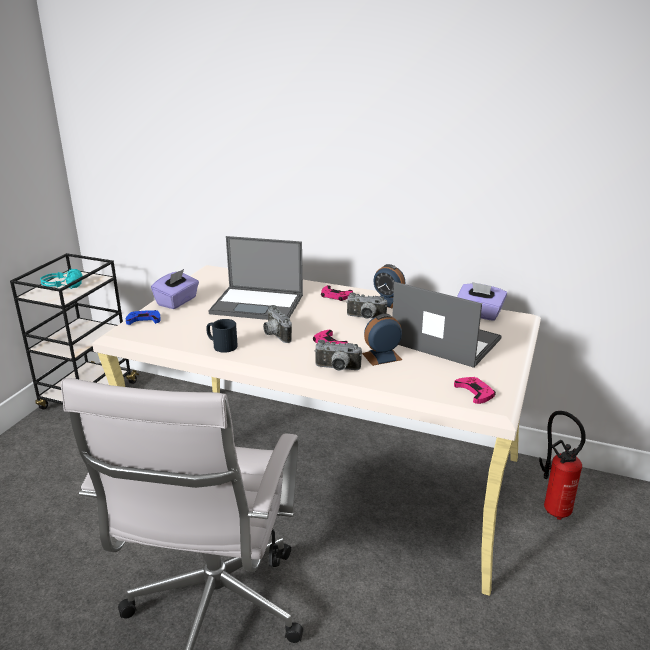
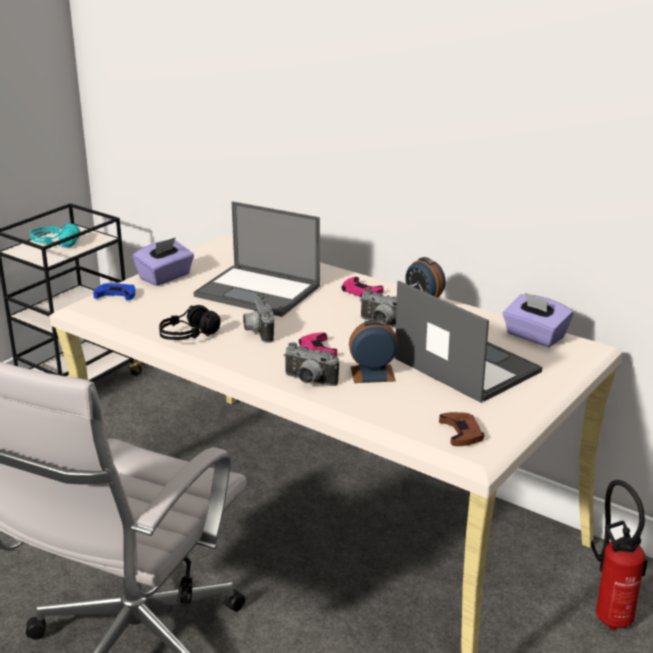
camera: 15 degrees right, 0 degrees up
black mug [206,319,238,353] -> black headphones [159,305,221,340]
pink game controller [454,377,496,404] -> brown game controller [439,412,485,446]

